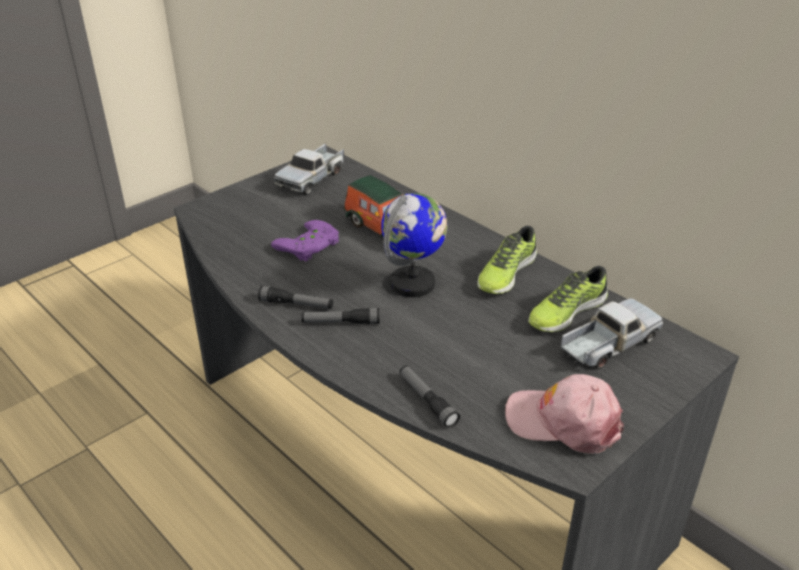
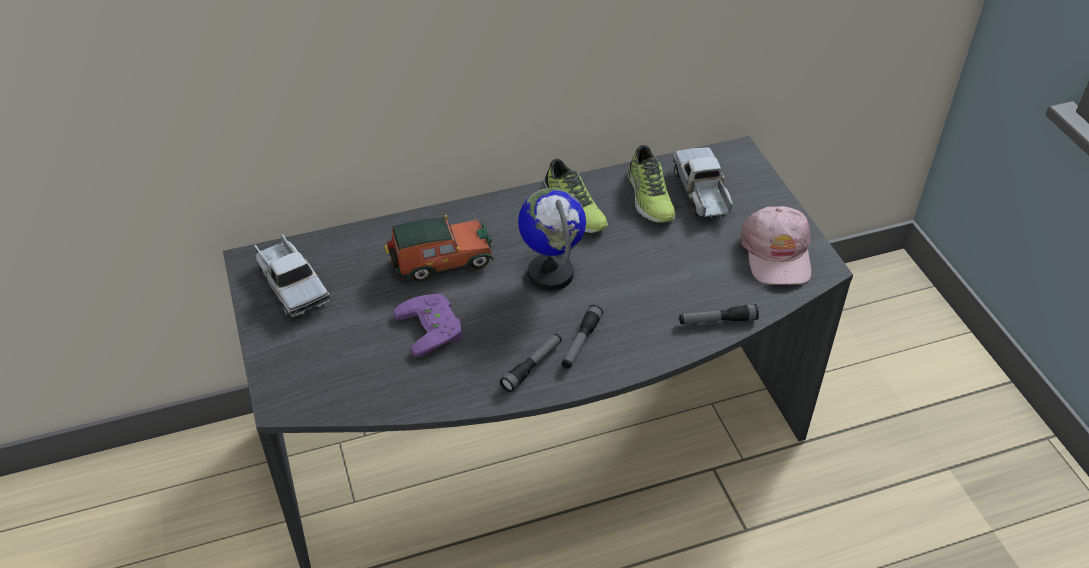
camera: 65 degrees left, 10 degrees up
pink cap [505,374,624,454] -> pink cap turned 45 degrees counterclockwise [740,206,811,285]

